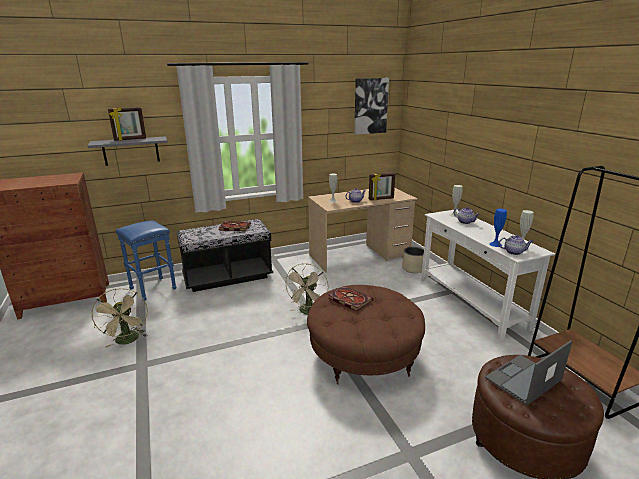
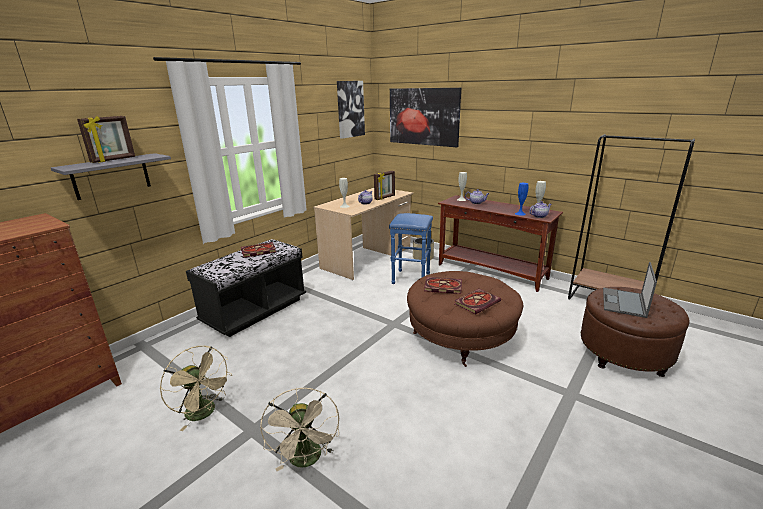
camera: 30 degrees left, 0 degrees up
blue stool [116,220,176,301] -> blue stool moved to [389,213,433,284]
beige fan [284,263,329,314] -> beige fan moved to [260,388,339,471]
white console table [421,209,555,340] -> brown console table [438,195,563,292]
none -> picture [390,88,461,147]
none -> book [454,289,501,314]

